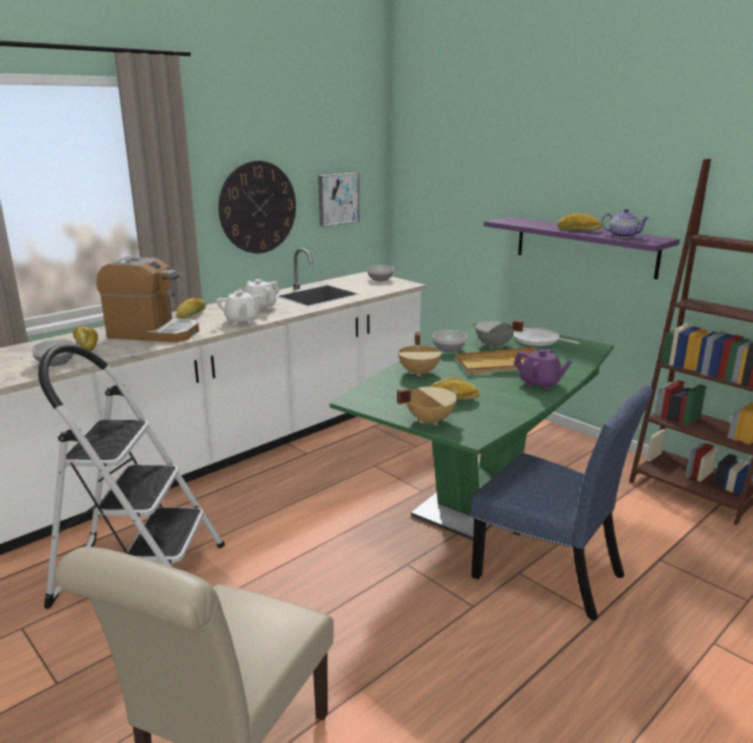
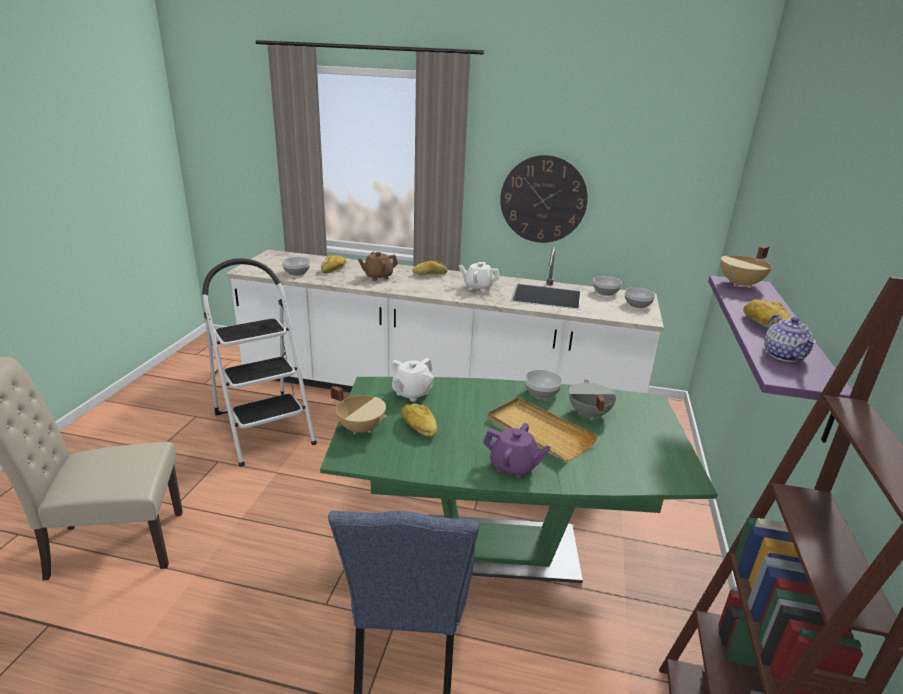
camera: 55 degrees right, 5 degrees up
coffee machine [96,257,199,342] -> brown teapot [358,252,398,281]
white teapot [216,291,263,325] -> white teapot moved to [392,358,434,402]
picture [318,173,359,227] -> none
beige cooking pot [398,332,442,376] -> beige cooking pot moved to [721,246,772,288]
frying pan [513,328,580,346] -> none
purple teapot [514,349,573,390] -> purple teapot turned 60 degrees counterclockwise [483,423,551,479]
none -> bowl [593,276,622,296]

